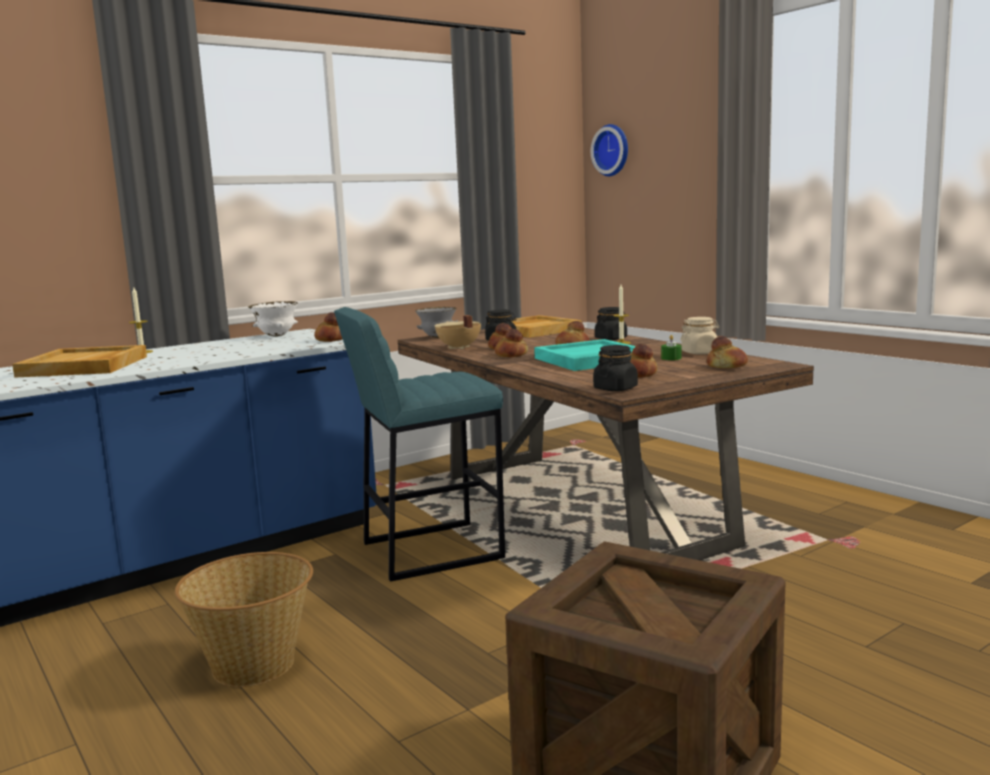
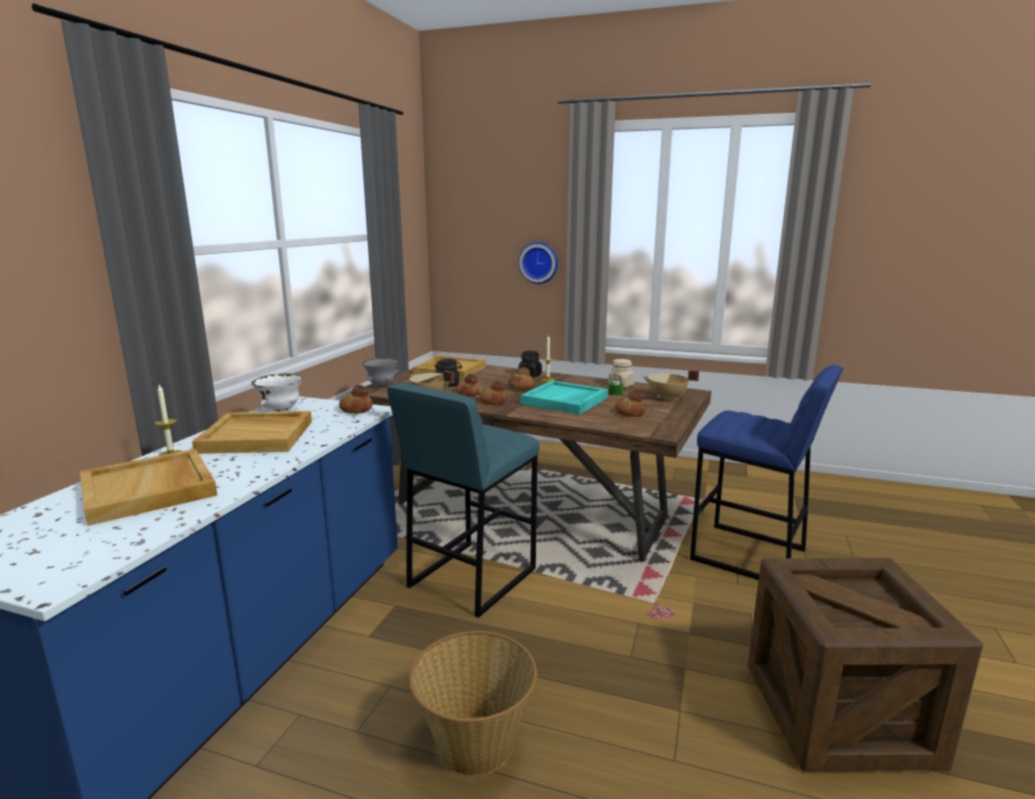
camera: 35 degrees left, 5 degrees up
wall clock [591,124,628,176] -> wall clock moved to [519,242,558,284]
black jar [593,345,638,391] -> none
bread [707,336,748,368] -> beige cooking pot [643,370,699,400]
none -> beige tray [192,411,312,454]
none -> blue stool [690,364,843,580]

